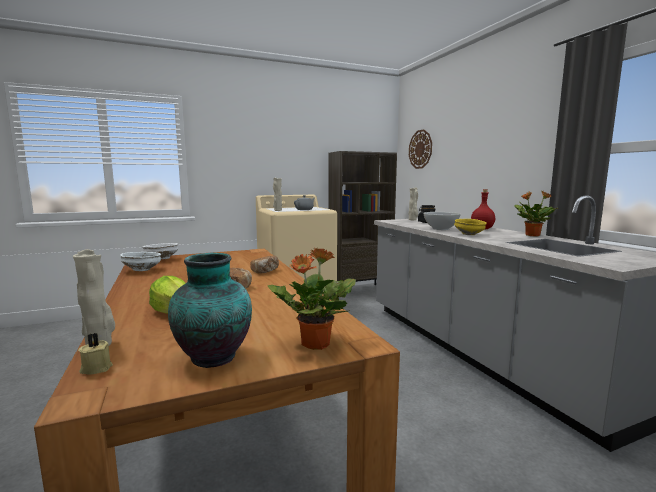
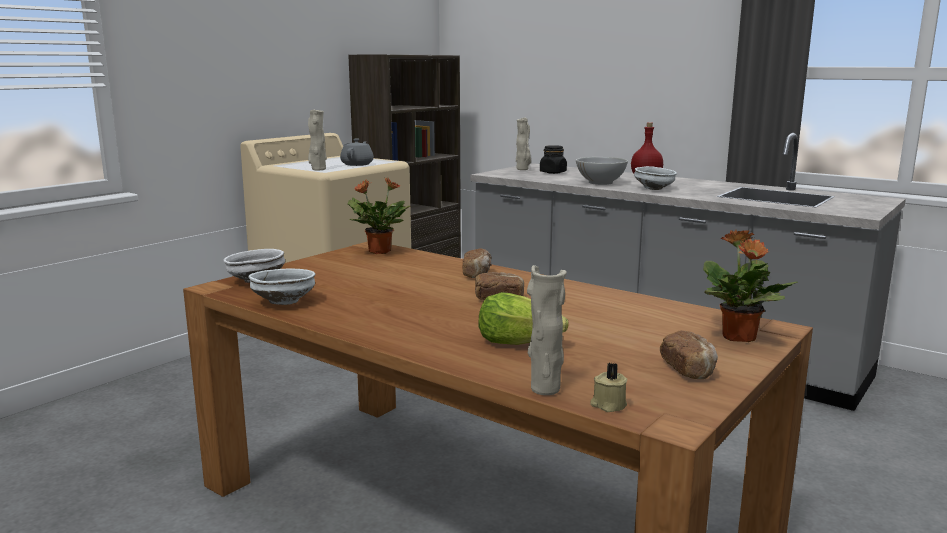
camera: 30 degrees left, 5 degrees up
vase [168,253,252,368] -> bread [660,330,718,379]
wall clock [409,129,432,169] -> none
yellow bowl [454,219,487,235] -> white bowl [634,166,677,190]
potted plant [514,191,558,237] -> potted plant moved to [347,177,410,254]

